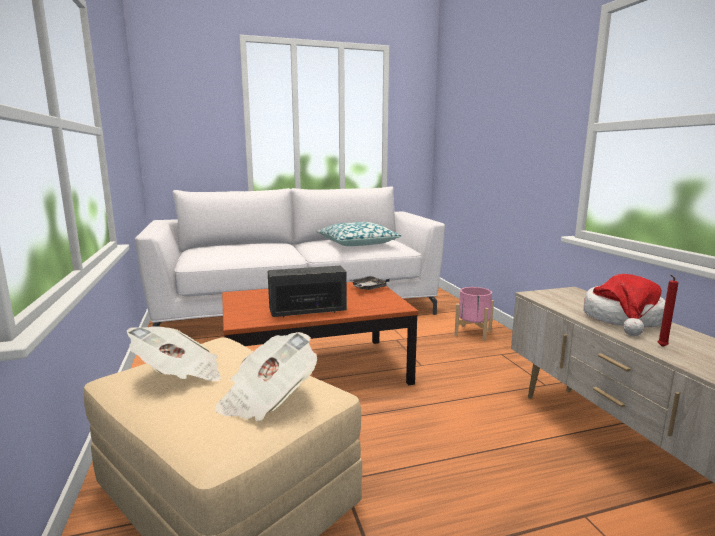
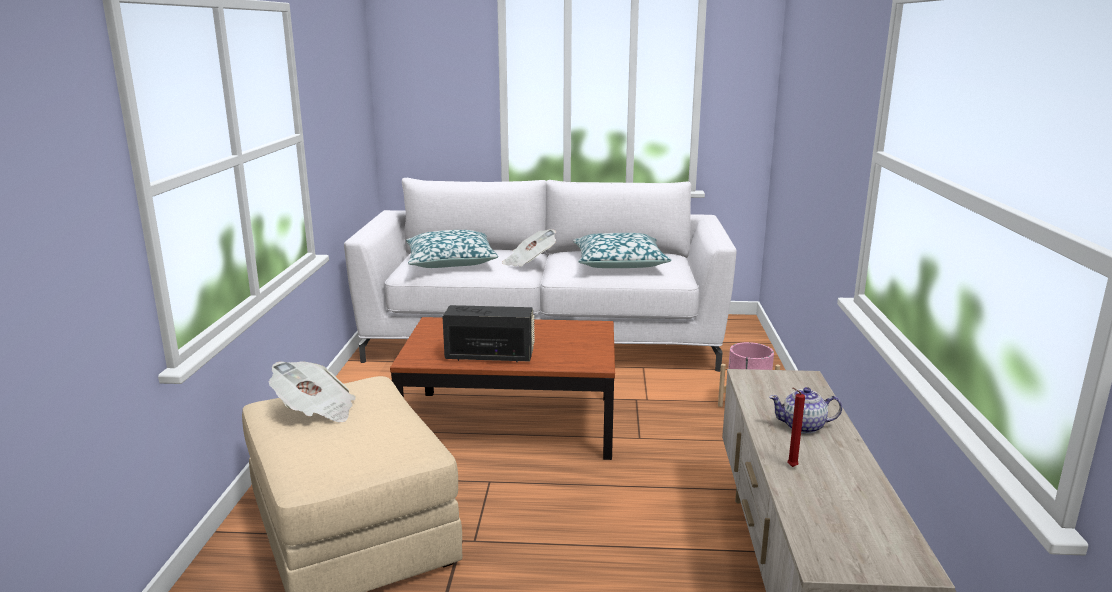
camera: 20 degrees right, 5 degrees up
newspaper [215,332,317,421] -> newspaper moved to [502,229,556,267]
grey tray [350,276,390,290] -> none
hat [583,274,665,336] -> teapot [769,387,842,434]
none -> pillow [406,230,498,268]

